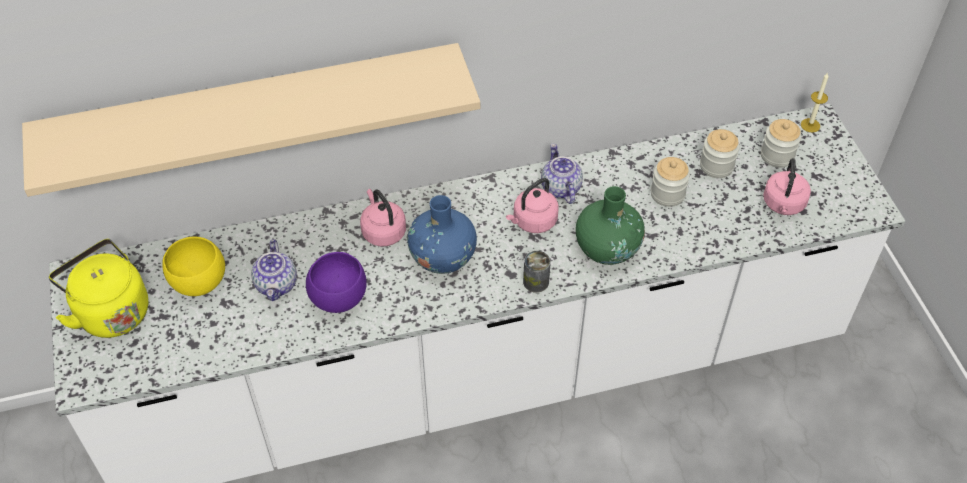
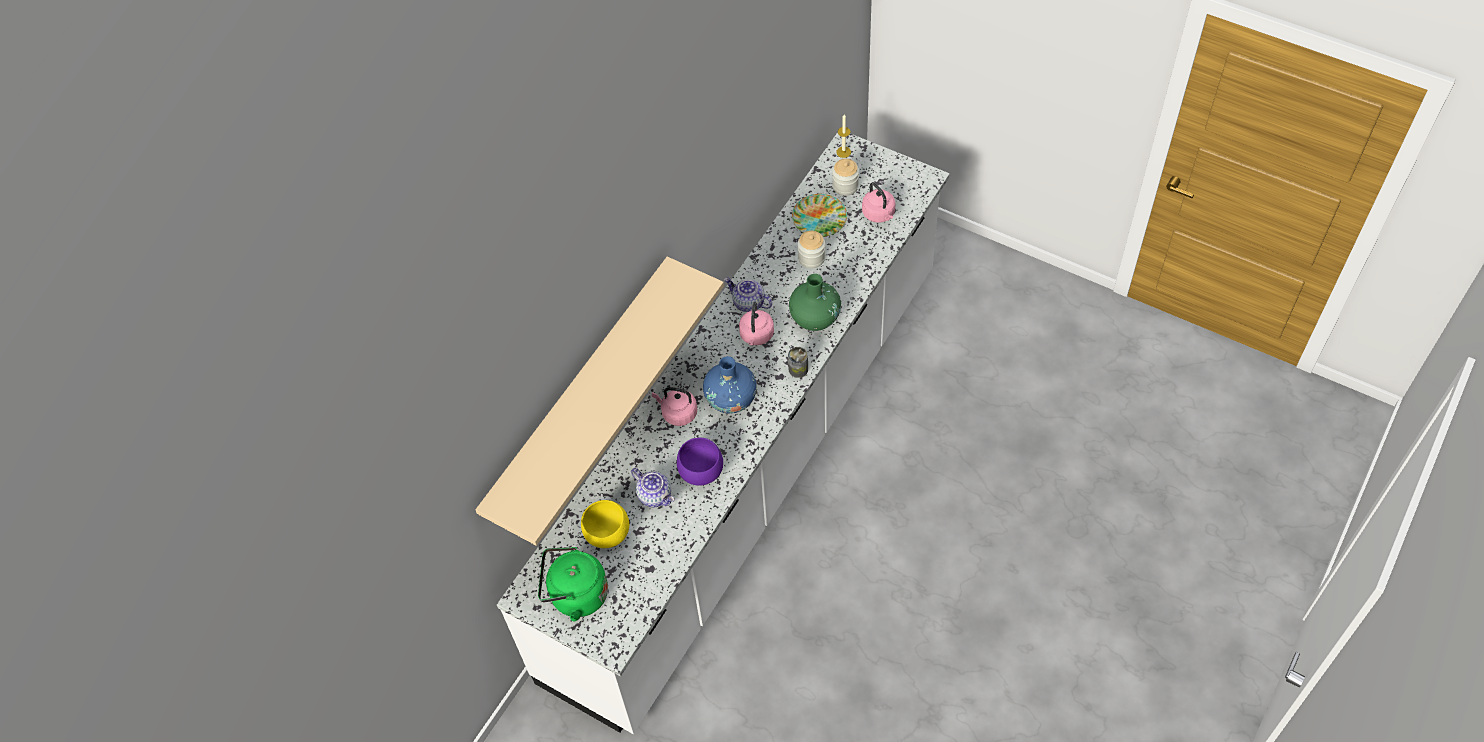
camera: 40 degrees left, 5 degrees up
yellow kettle [49,239,148,338] -> green kettle [538,547,608,621]
jar [700,129,740,178] -> plate [792,194,847,237]

